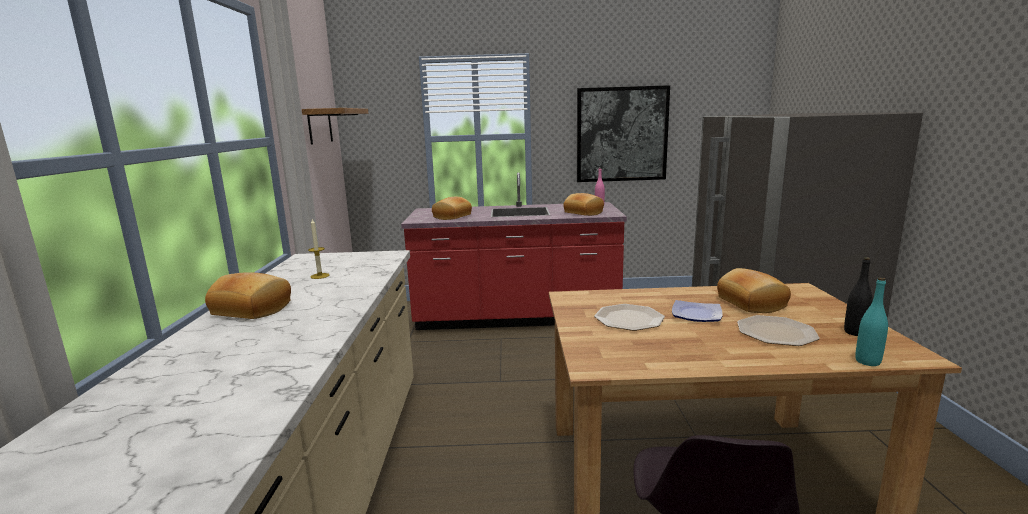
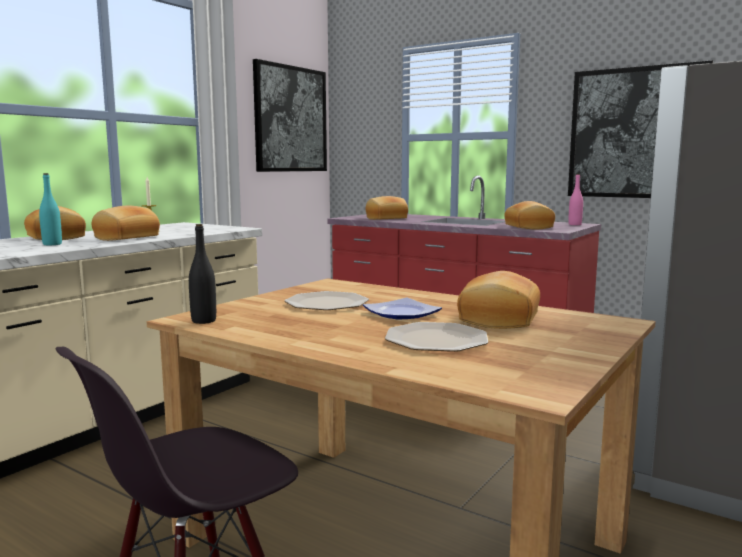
camera: 35 degrees right, 5 degrees down
shelf [302,108,368,145] -> picture [253,59,327,172]
black bottle [844,257,873,336] -> black bottle moved to [189,224,216,324]
turquoise bottle [855,278,888,366] -> turquoise bottle moved to [39,173,62,245]
none -> bread [92,206,160,241]

